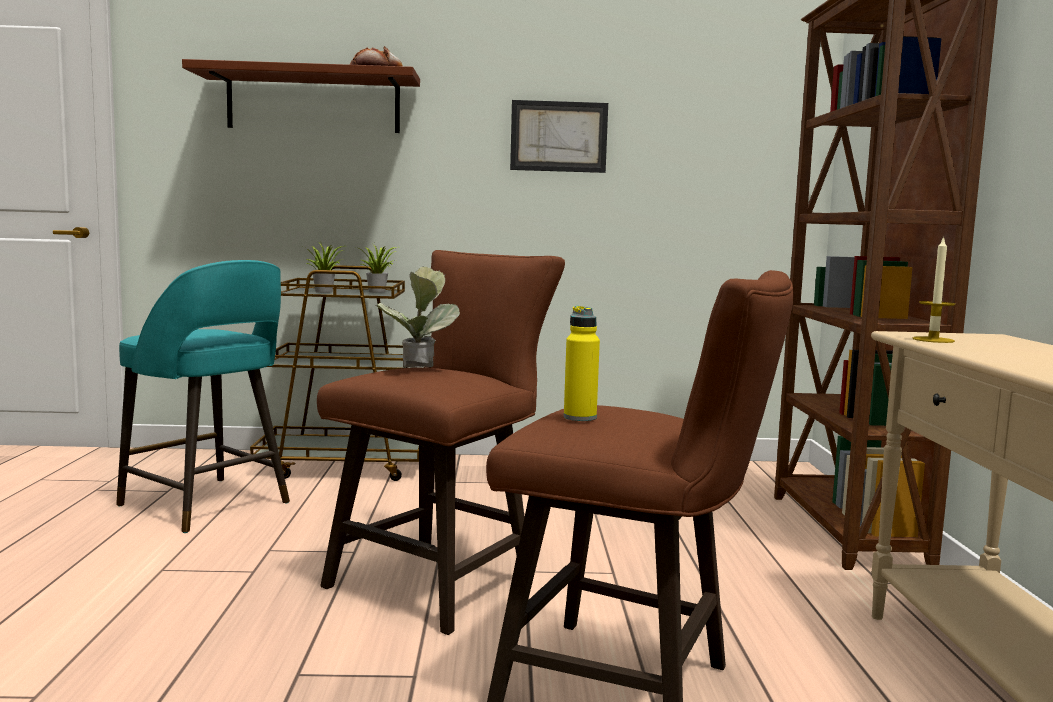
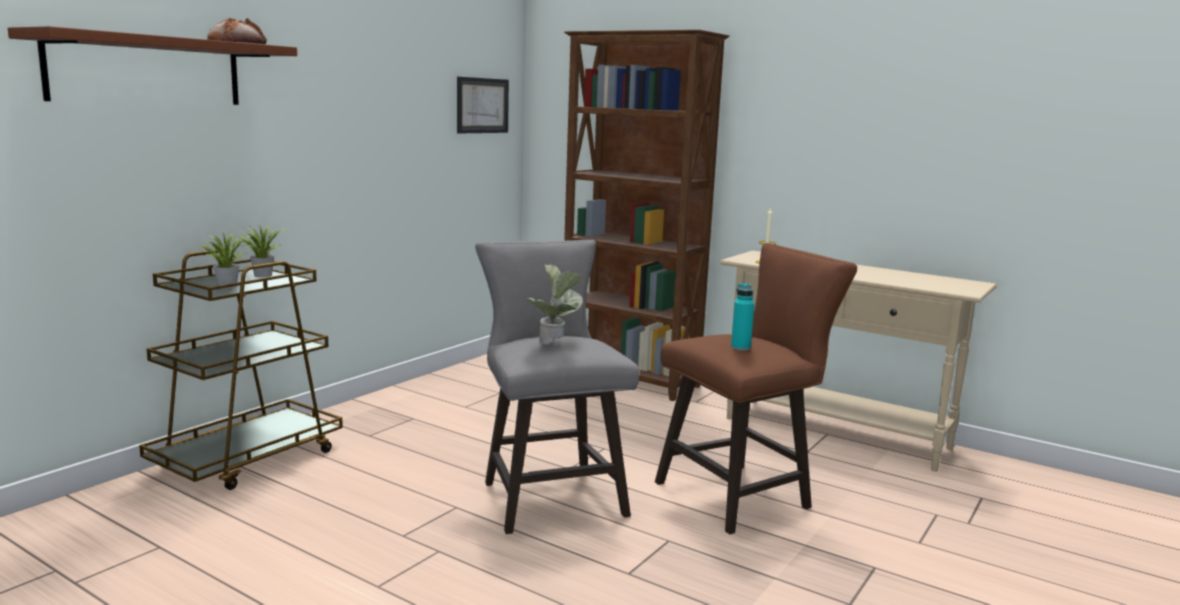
camera: 55 degrees left, 5 degrees up
turquoise stool [116,260,290,533] -> none
brown stool [317,250,565,635] -> grey stool [475,240,639,534]
picture [510,100,608,173] -> picture moved to [457,77,509,133]
yellow bottle [564,306,600,421] -> turquoise bottle [731,283,755,351]

